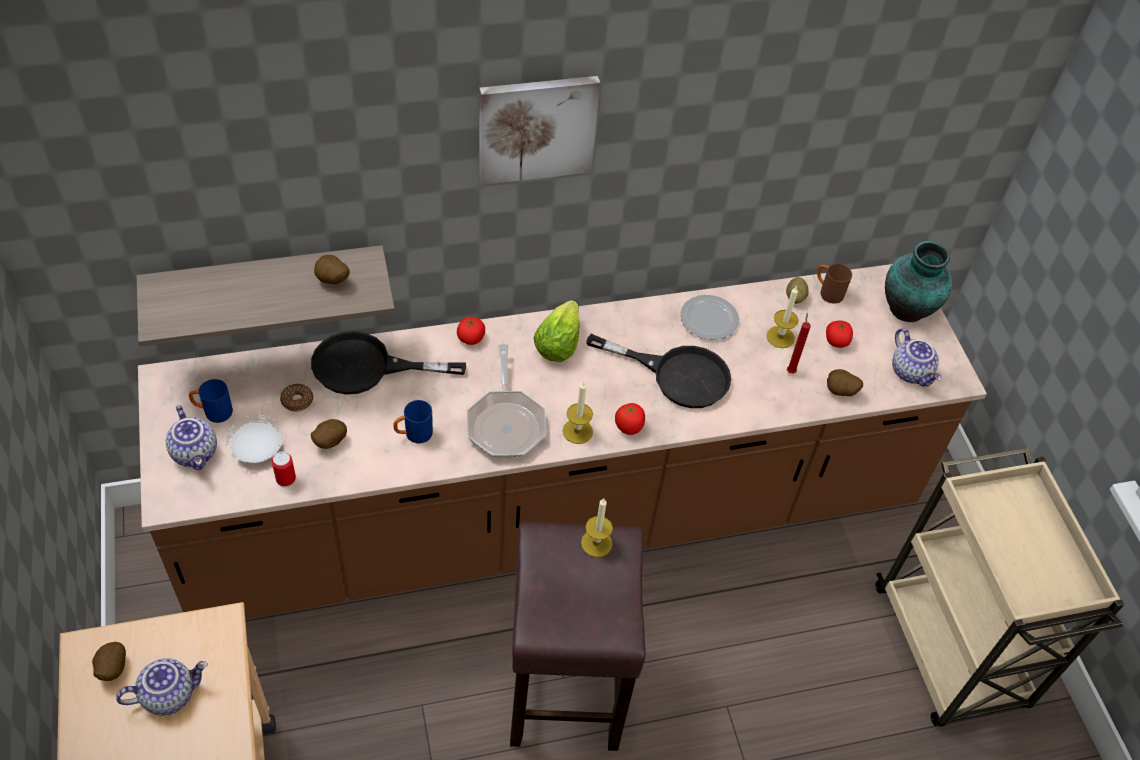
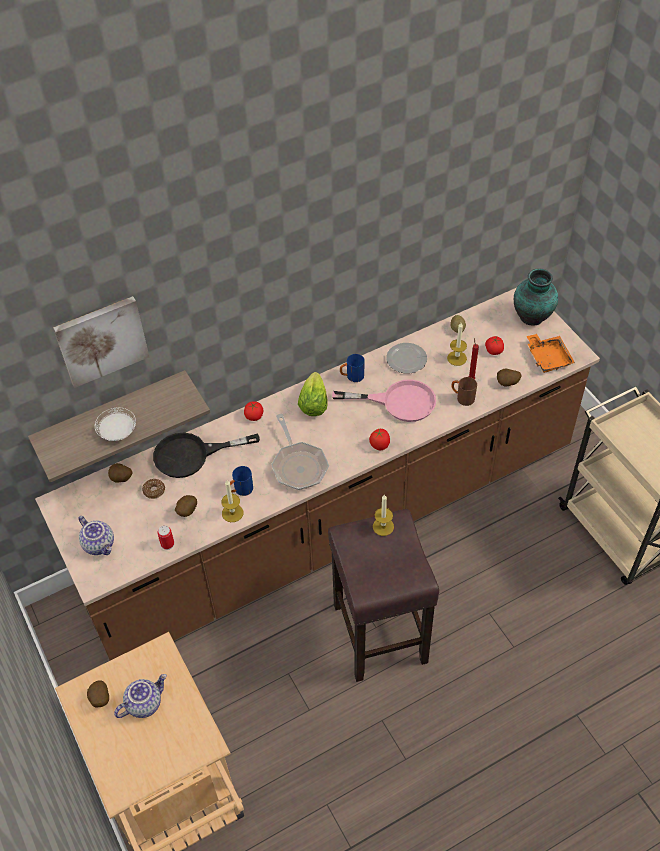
camera: 10 degrees left, 0 degrees up
blue mug [189,379,233,423] -> blue mug moved to [340,354,365,382]
white plate [225,415,284,463] -> white plate moved to [95,407,136,441]
potato [314,255,350,284] -> potato moved to [108,463,132,483]
picture [479,76,600,185] -> picture moved to [53,296,149,388]
candle [563,381,593,444] -> candle moved to [221,480,243,522]
black frying pan [586,334,731,408] -> pink frying pan [332,379,436,422]
brown mug [817,264,852,304] -> brown mug moved to [452,377,477,406]
teapot [892,328,941,387] -> orange tray [526,334,575,373]

